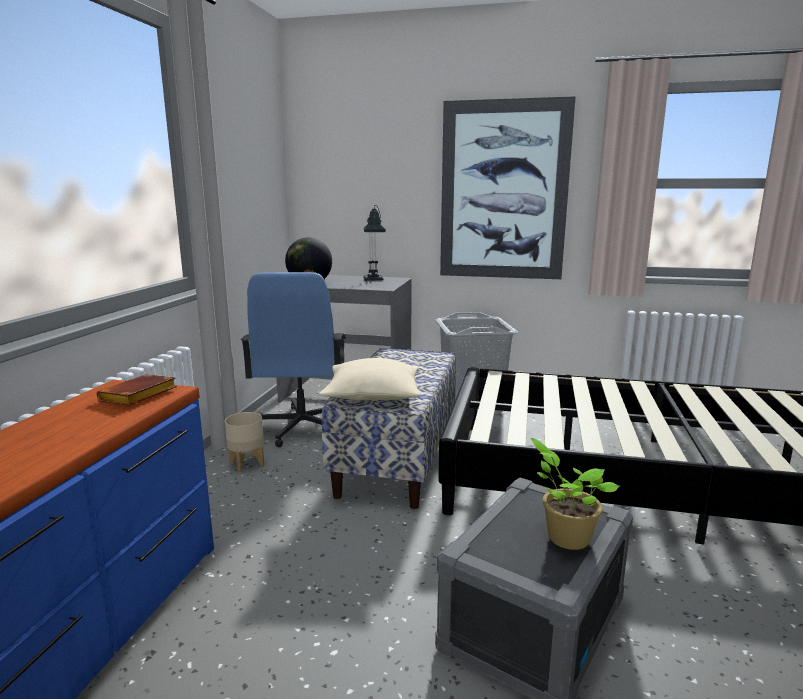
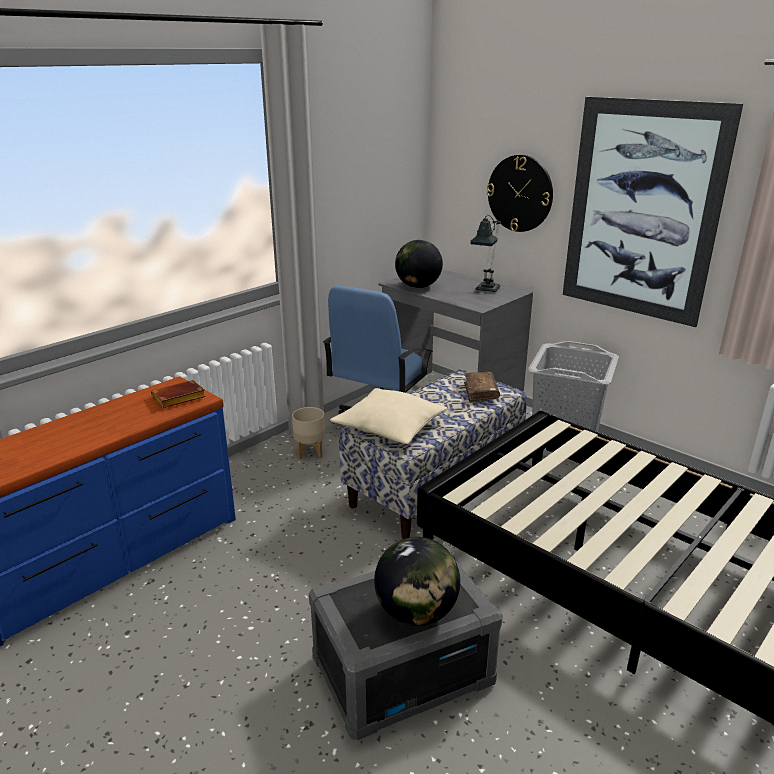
camera: 30 degrees right, 10 degrees up
potted plant [531,438,619,550] -> globe [374,537,460,626]
none -> brown book [464,372,500,403]
none -> wall clock [487,155,553,232]

